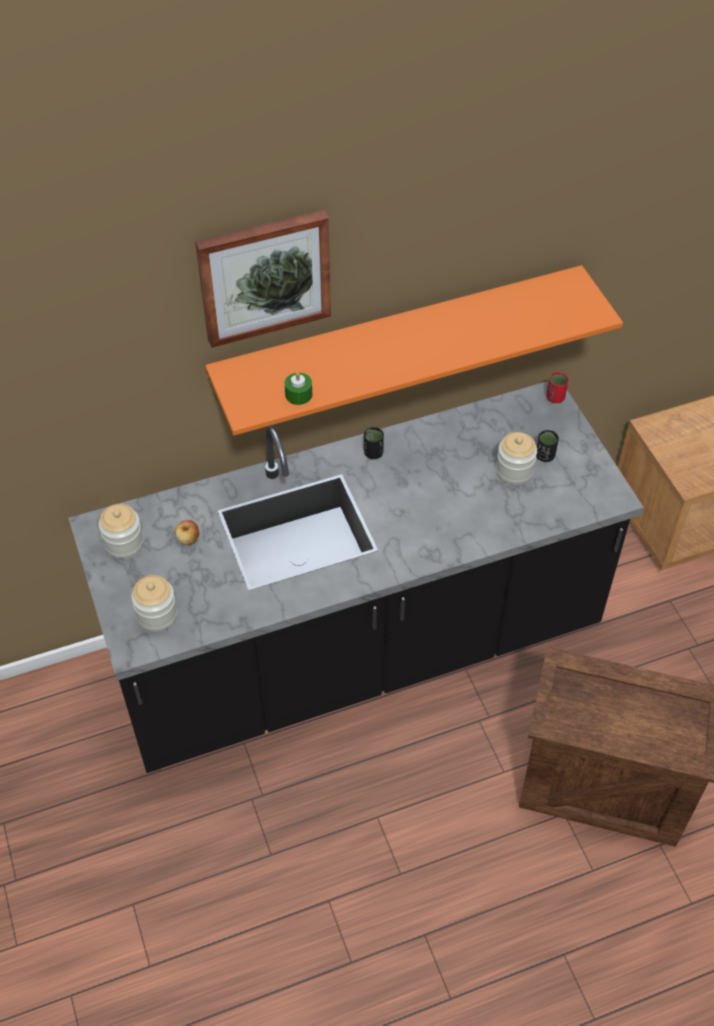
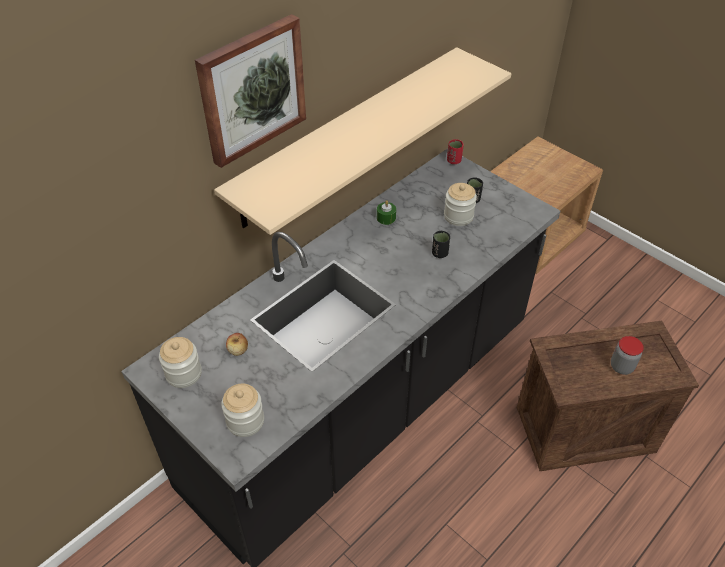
camera: 25 degrees left, 5 degrees down
orange shelf [205,265,623,435] -> beige shelf [214,47,511,235]
green candle [285,372,312,405] -> green candle moved to [377,200,396,225]
black cup [364,427,384,459] -> black cup moved to [432,231,450,258]
none -> jar [611,336,644,375]

